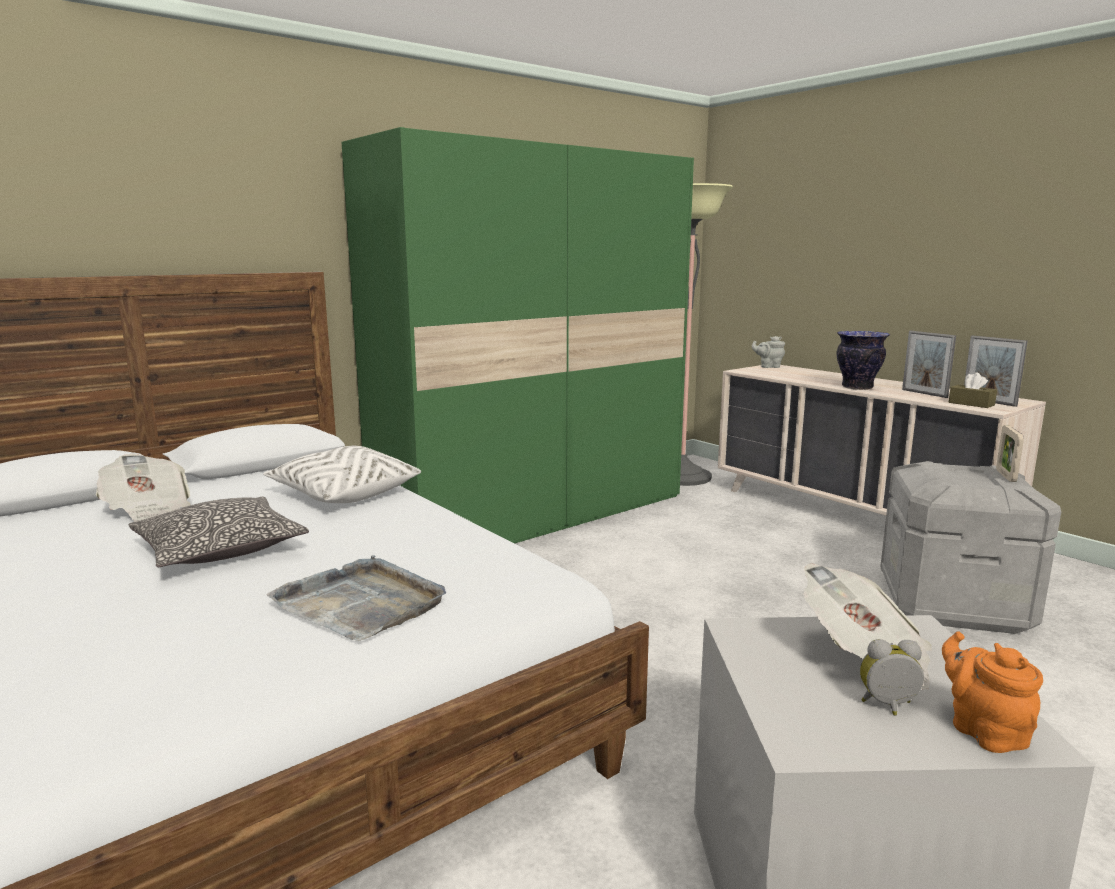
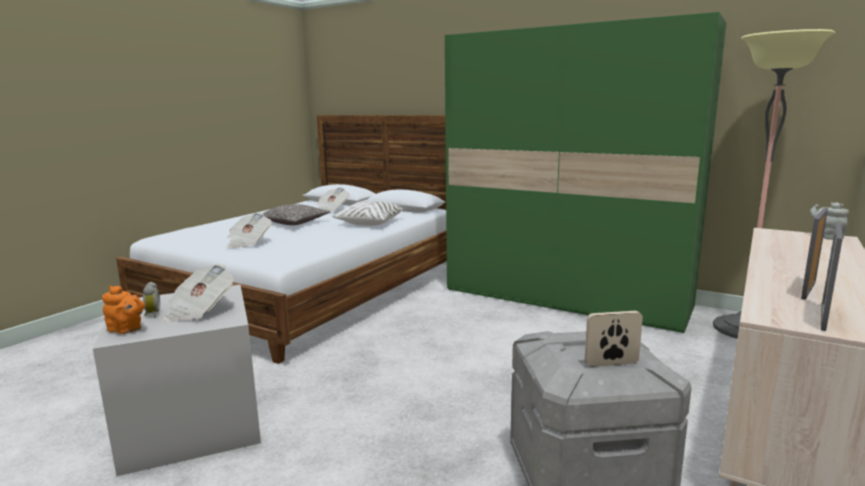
camera: 70 degrees right, 0 degrees up
grey tray [267,555,446,641] -> newspaper [227,213,272,249]
vase [837,331,890,390] -> none
orange teapot [942,631,1043,753] -> orange teapot turned 60 degrees clockwise [102,286,145,334]
brown tissue box [949,372,997,408] -> none

